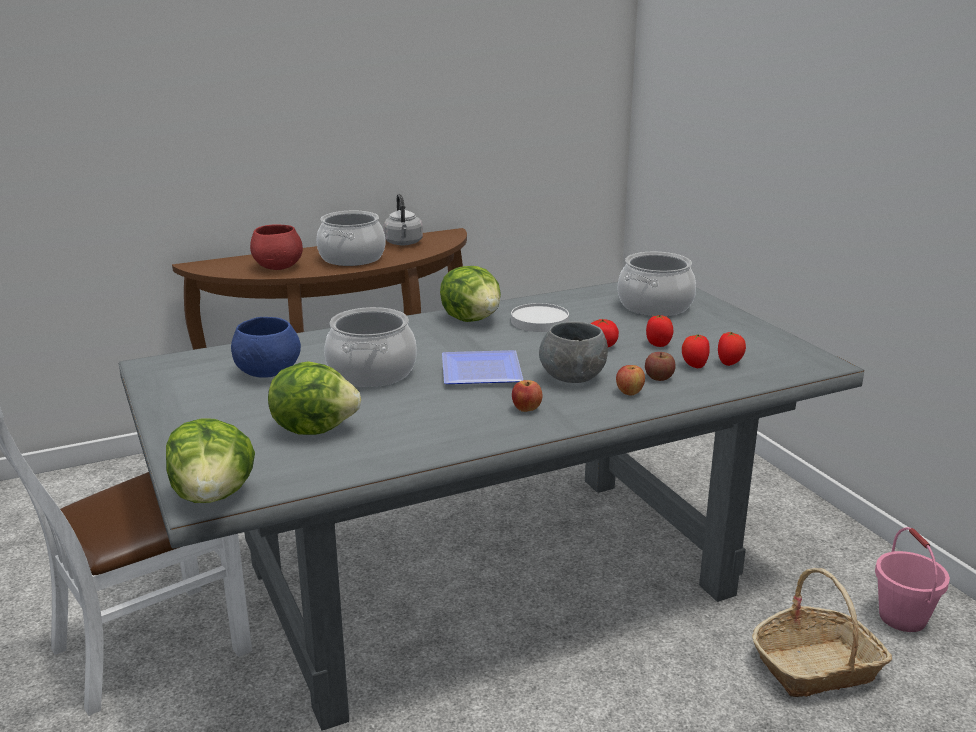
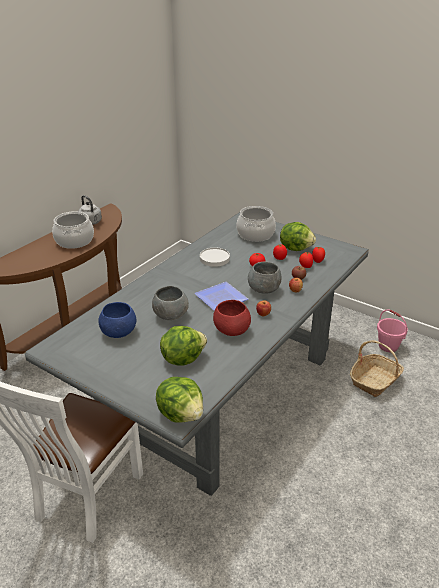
camera: 30 degrees left, 10 degrees up
red bowl [250,224,303,270] -> red bowl moved to [213,300,251,336]
cooking pot [324,307,417,387] -> grey bowl [152,286,189,320]
lettuce [440,266,501,322] -> lettuce moved to [280,222,316,251]

